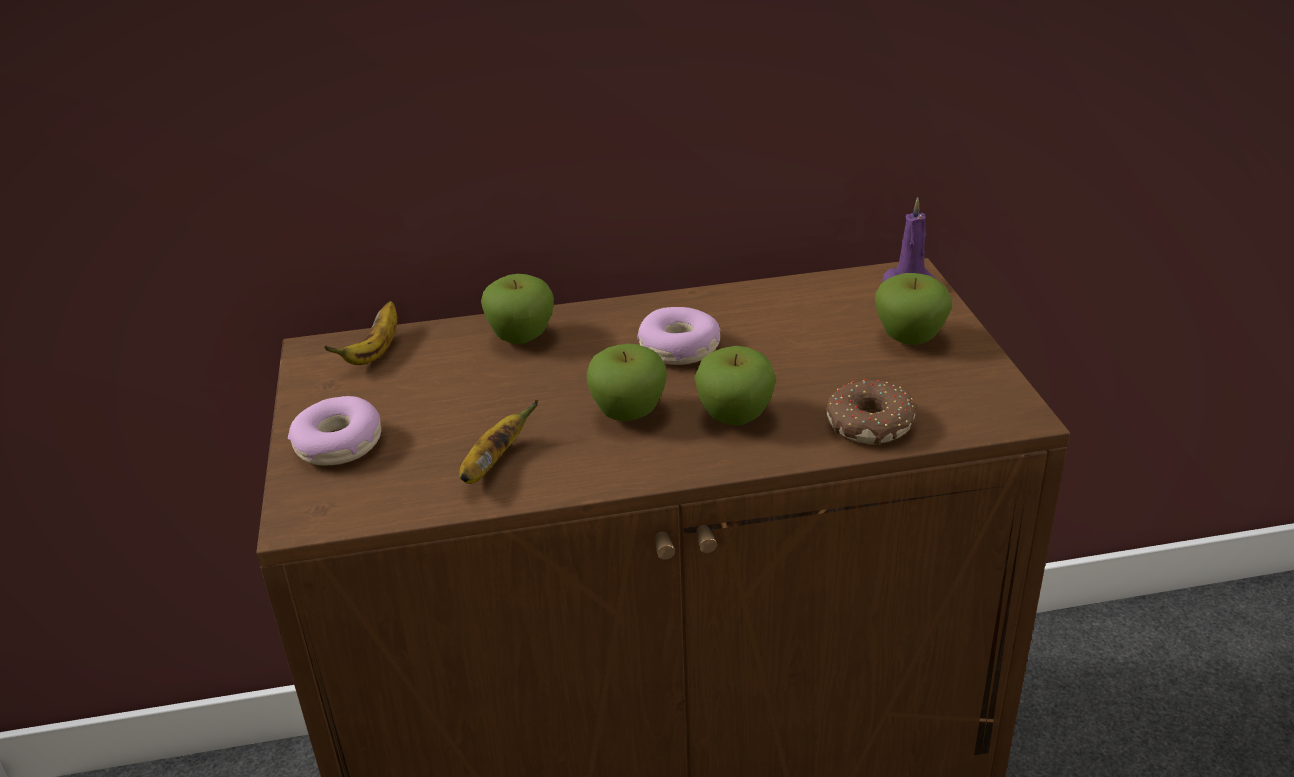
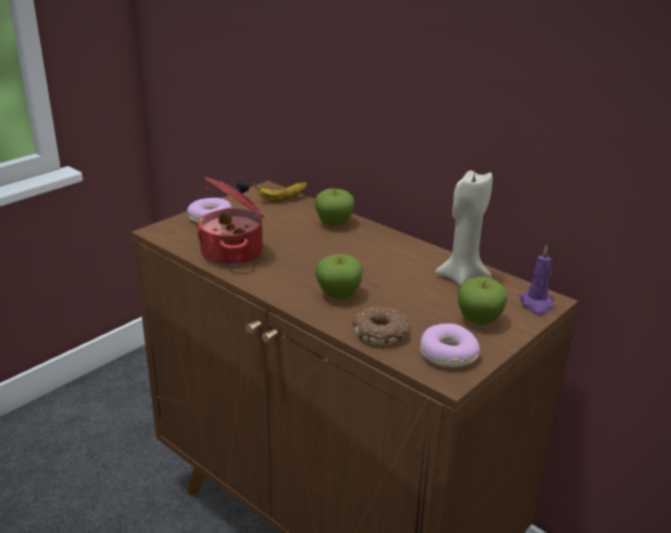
camera: 50 degrees right, 5 degrees down
banana [460,400,538,484] -> cooking pot [196,177,264,266]
apple [587,344,667,421] -> none
donut [637,307,720,365] -> donut moved to [420,323,480,368]
none -> beige candle [435,171,492,287]

